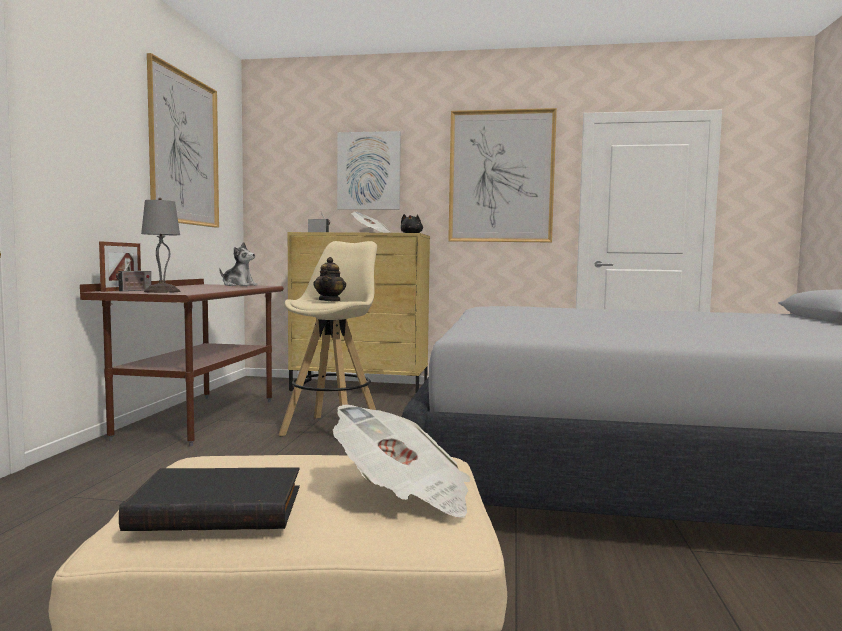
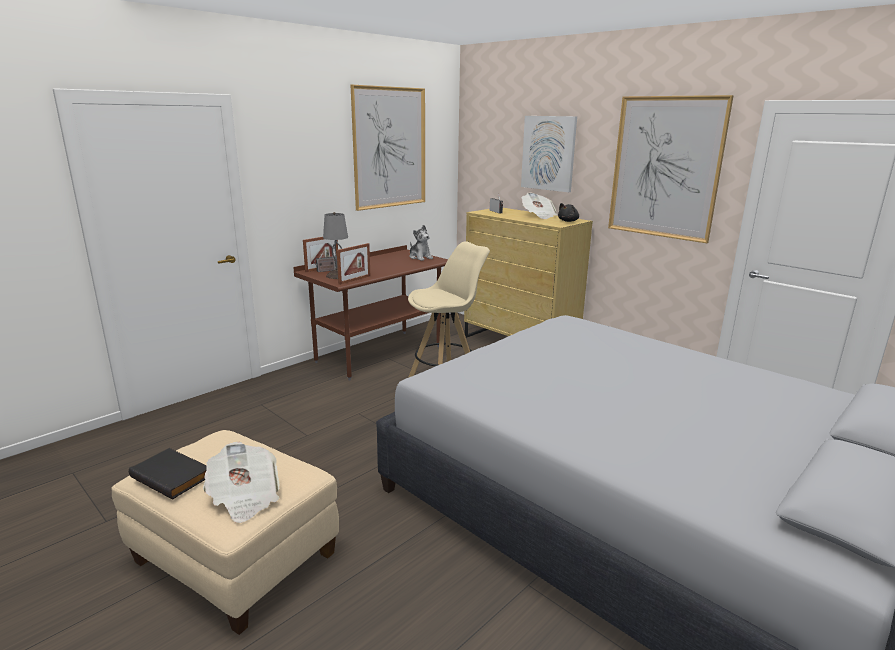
camera: 35 degrees right, 15 degrees up
teapot [313,257,346,302] -> none
none -> picture frame [337,243,370,285]

